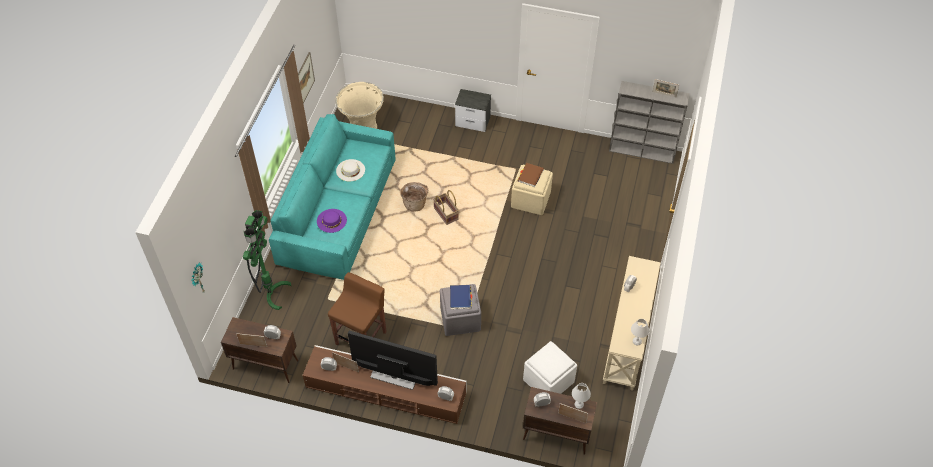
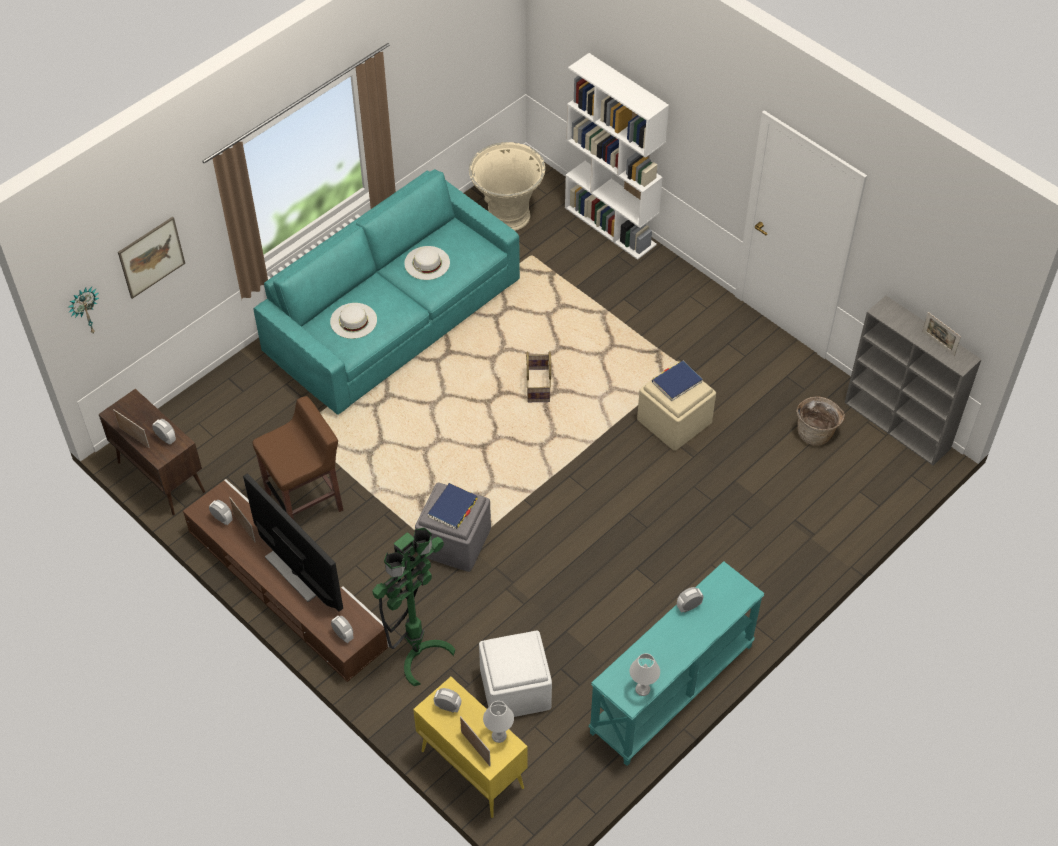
camera: 30 degrees right, 0 degrees up
green floor lamp [243,210,291,310] -> green floor lamp moved to [372,527,455,686]
picture [298,52,315,103] -> picture moved to [118,217,185,299]
purple hat [317,209,347,233] -> white hat [330,303,377,339]
basket [400,182,428,212] -> basket moved to [796,397,845,446]
nightstand [455,89,491,132] -> none
brown book [518,163,544,187] -> blue book [652,361,703,401]
brown cabinet [523,387,597,455] -> yellow cabinet [413,677,528,818]
beige console table [603,256,661,391] -> turquoise console table [589,561,765,766]
none -> white bookcase [565,53,669,260]

